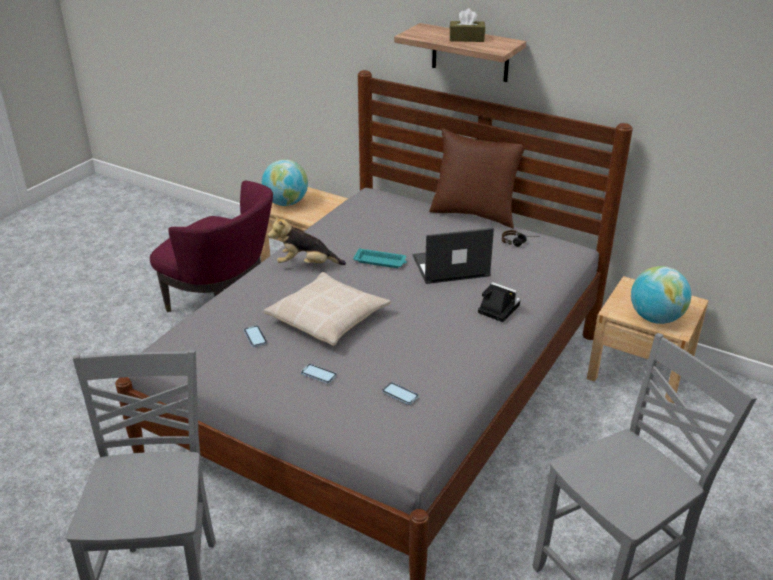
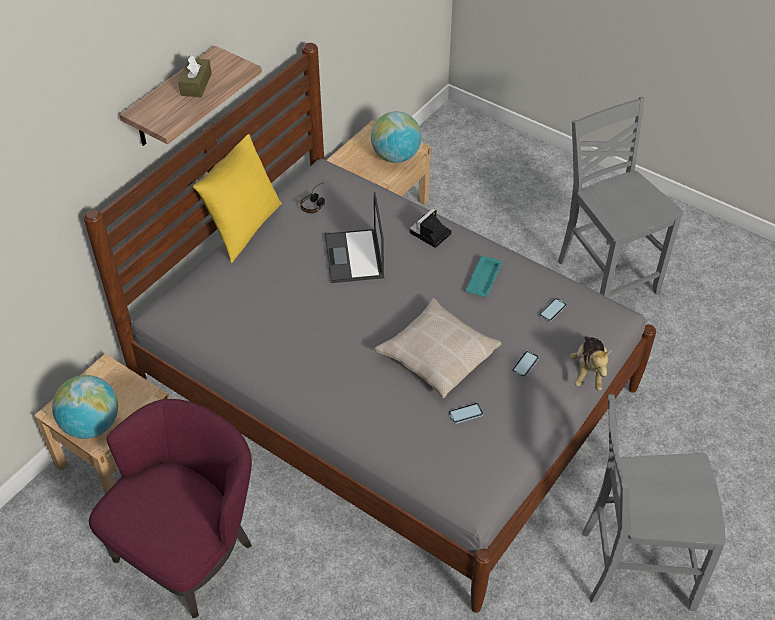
camera: 85 degrees left, 15 degrees up
plush toy [268,215,346,265] -> plush toy moved to [570,336,611,391]
turquoise tray [353,248,407,268] -> turquoise tray moved to [466,256,502,297]
brown pillow [429,128,524,228] -> yellow pillow [193,134,282,263]

